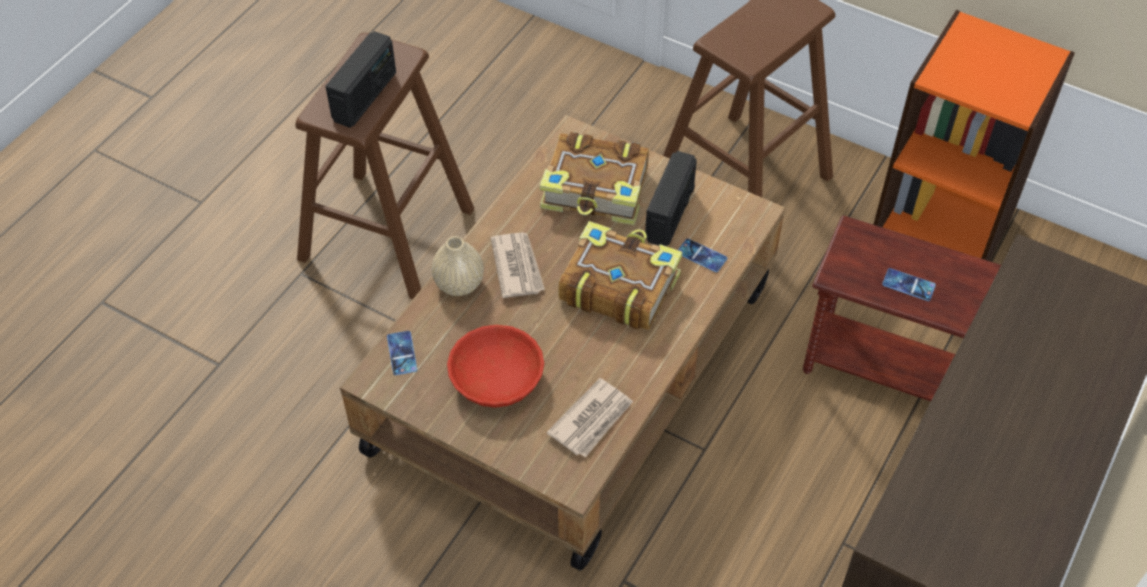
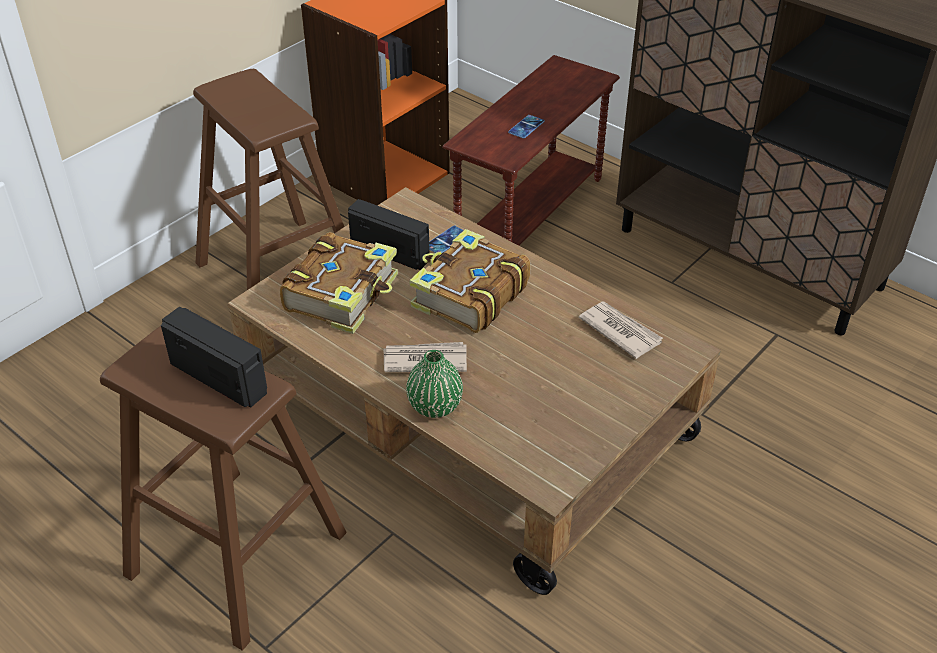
camera: 80 degrees left, 10 degrees down
phone [387,331,417,375] -> none
beige vase [432,236,484,296] -> green vase [406,350,463,418]
red bowl [447,325,544,408] -> none

